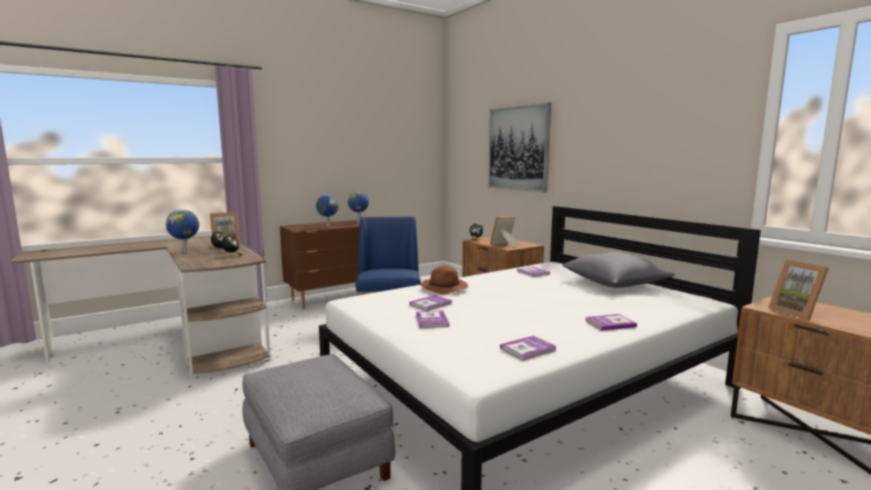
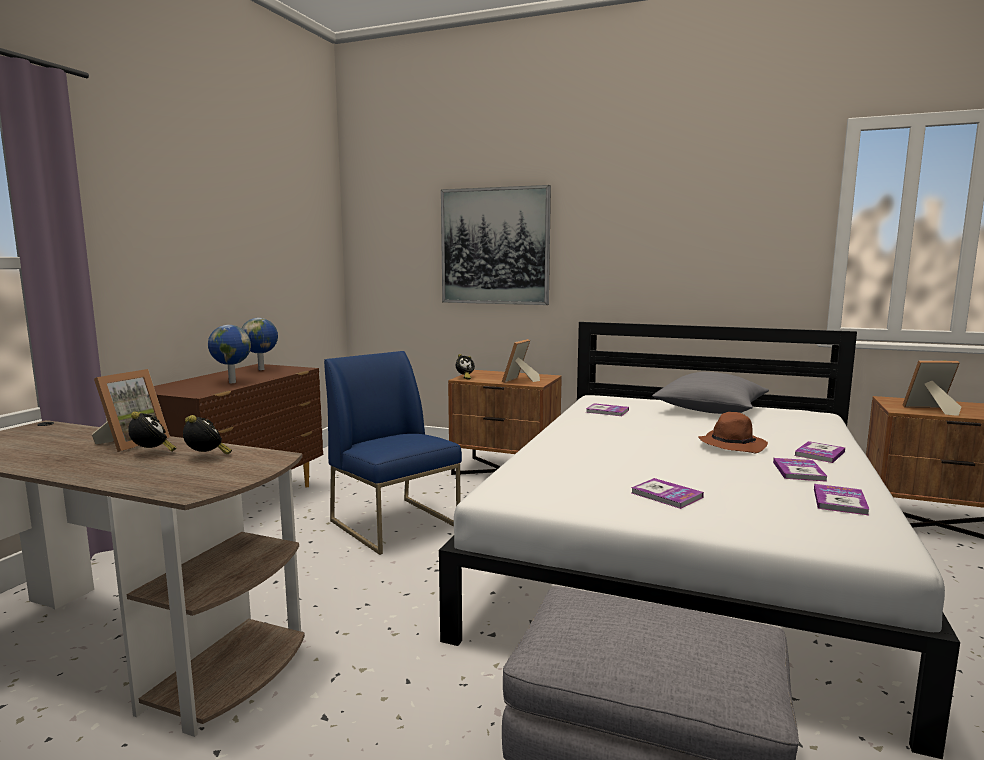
camera: 35 degrees left, 0 degrees up
globe [166,210,199,253] -> none
book [410,295,452,311] -> book moved to [773,458,827,482]
brown hat [420,266,468,295] -> brown hat moved to [698,412,768,453]
picture frame [768,260,829,320] -> picture frame turned 150 degrees clockwise [902,360,961,416]

